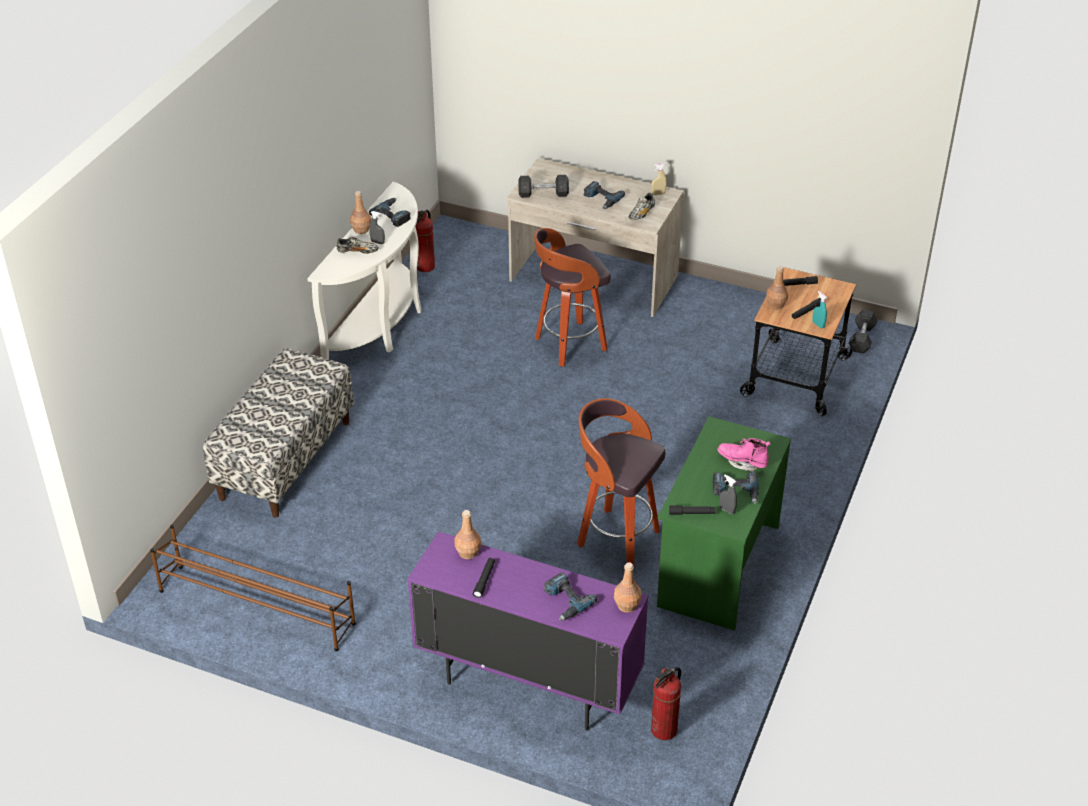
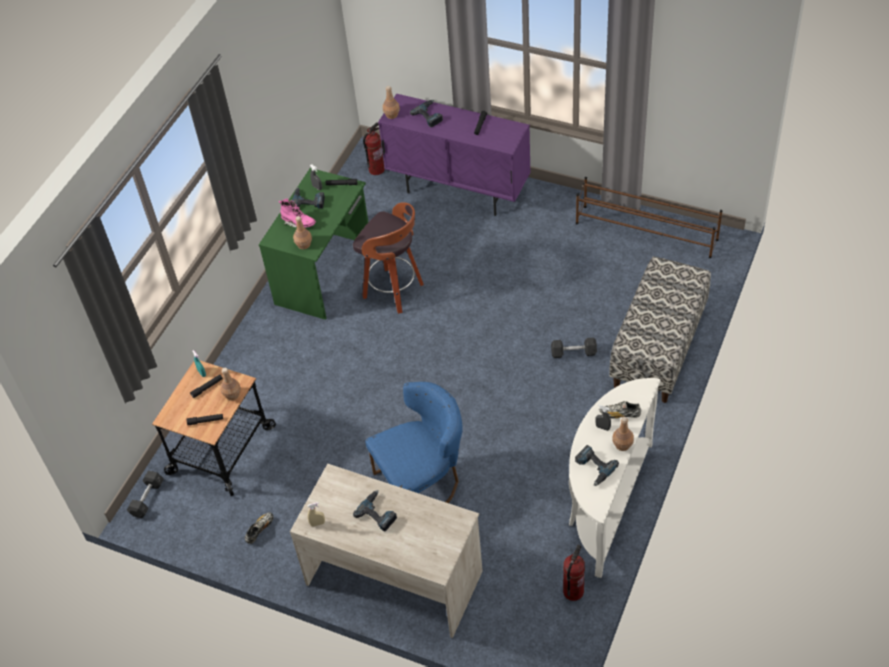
camera: 175 degrees left, 10 degrees up
brown bottle [455,510,481,559] -> brown bottle moved to [293,216,312,249]
grey dumbbell [518,175,569,198] -> grey dumbbell moved to [551,337,597,358]
stool [534,228,611,367] -> blue chair [365,382,463,503]
shoe [628,193,655,220] -> shoe moved to [245,512,273,544]

